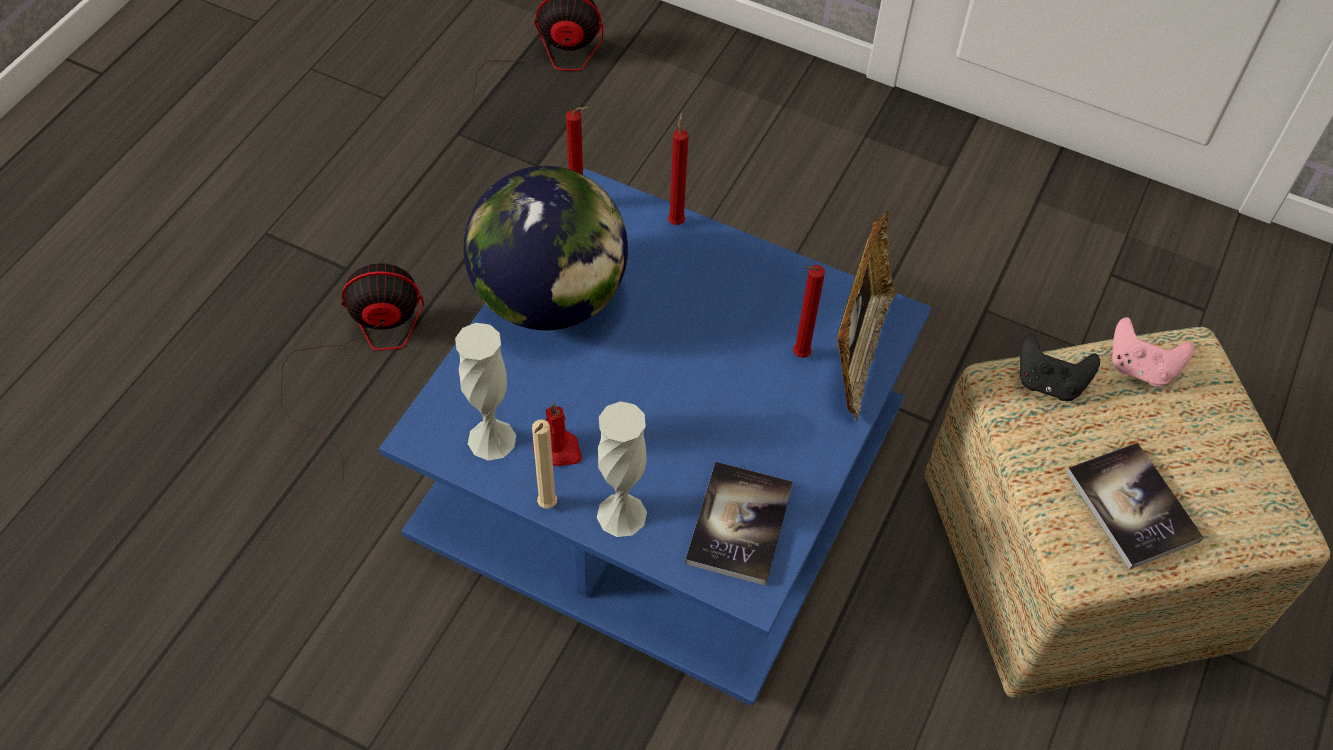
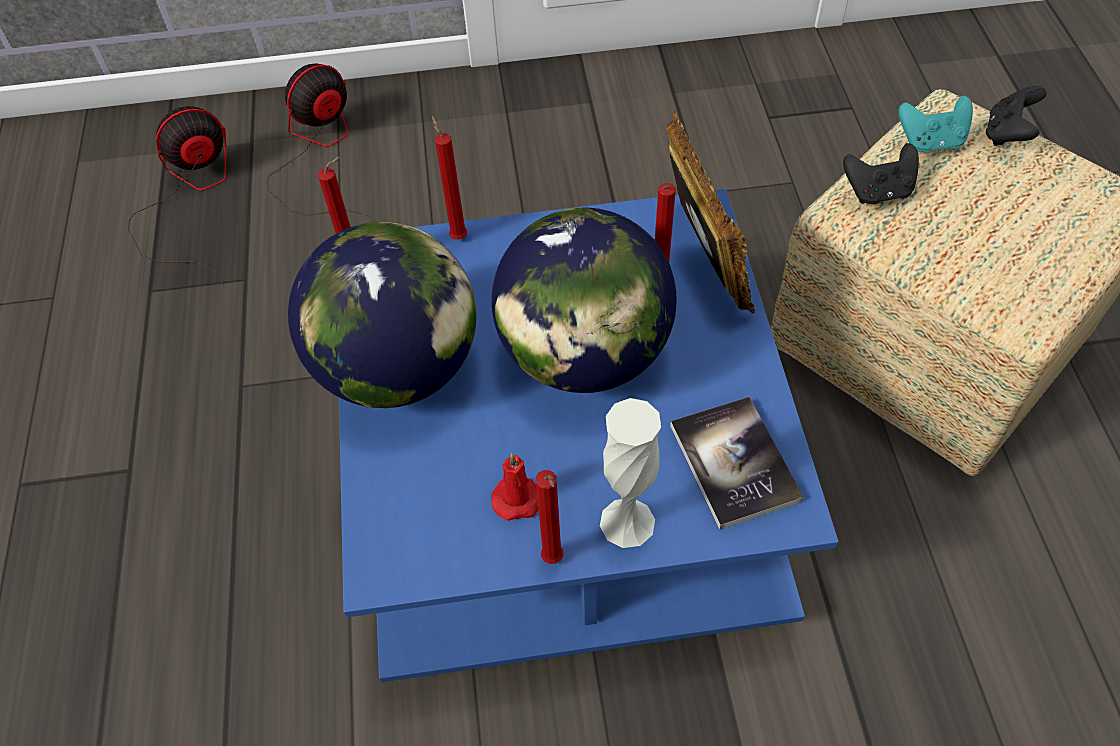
camera: 30 degrees left, 0 degrees up
fan [281,263,424,481] -> fan moved to [267,63,376,222]
white vase [455,323,516,461] -> none
beige candle [532,419,557,509] -> red candle [536,470,563,564]
book [1066,443,1204,570] -> none
pink game controller [1112,317,1194,387] -> turquoise game controller [898,95,973,152]
none -> globe [492,207,677,393]
none -> black game controller [986,86,1047,146]

